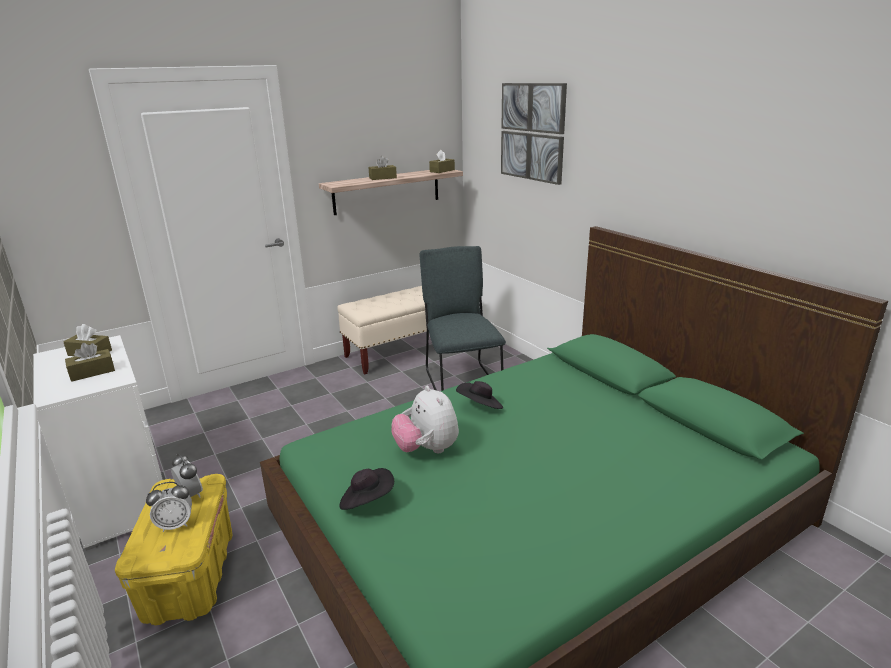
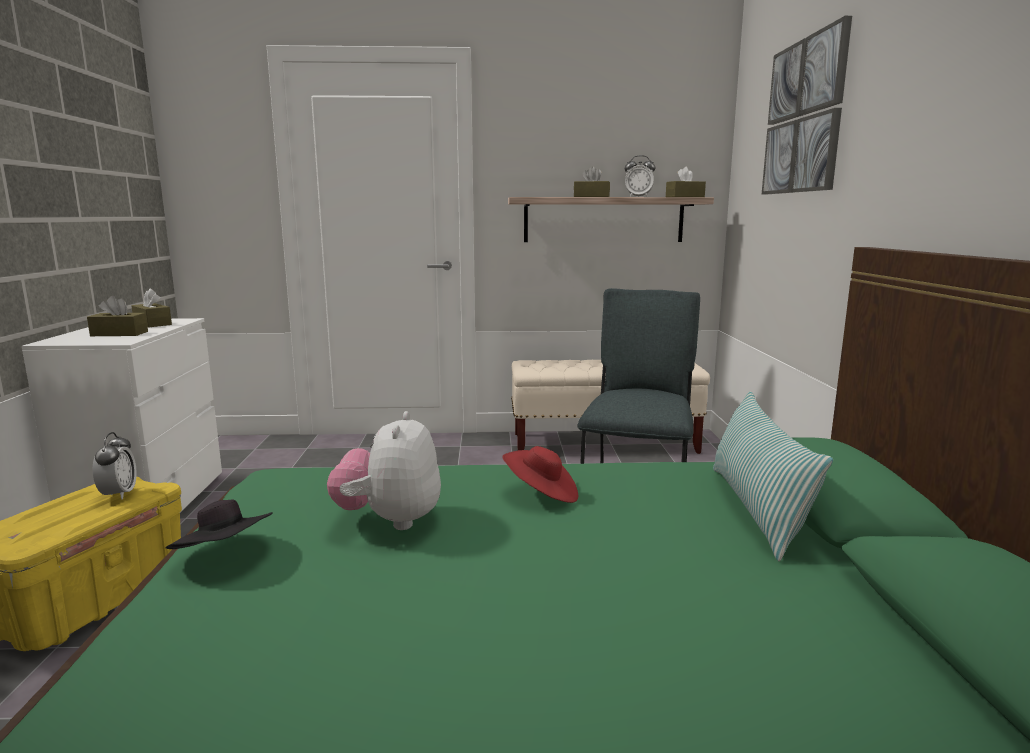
camera: 30 degrees right, 10 degrees down
alarm clock [146,482,192,532] -> alarm clock moved to [625,155,655,197]
black hat [456,381,503,409] -> red hat [502,446,578,503]
none -> pillow [713,391,833,561]

